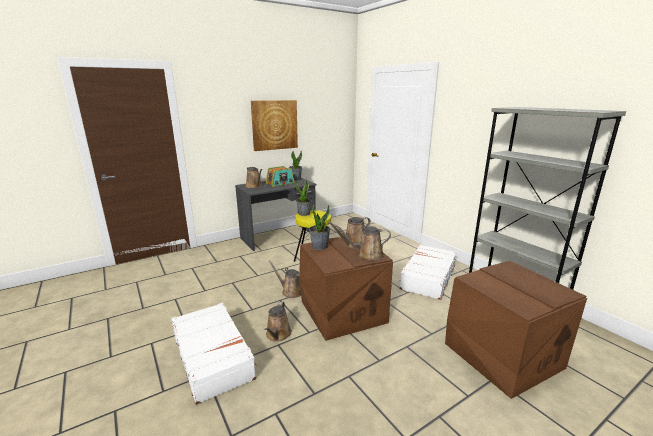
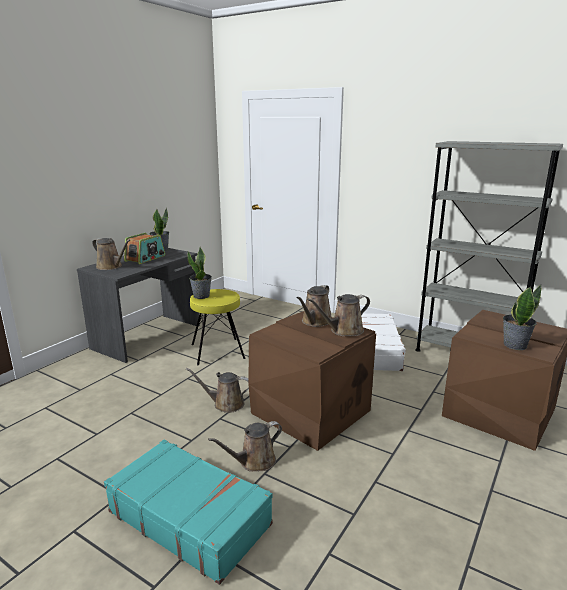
camera: 25 degrees left, 0 degrees up
white suitcase [171,303,256,405] -> turquoise suitcase [104,440,273,585]
picture [251,100,298,151] -> none
brown watering can [264,302,292,342] -> brown watering can turned 75 degrees clockwise [208,421,282,472]
potted plant [309,204,330,250] -> potted plant moved to [503,285,541,350]

